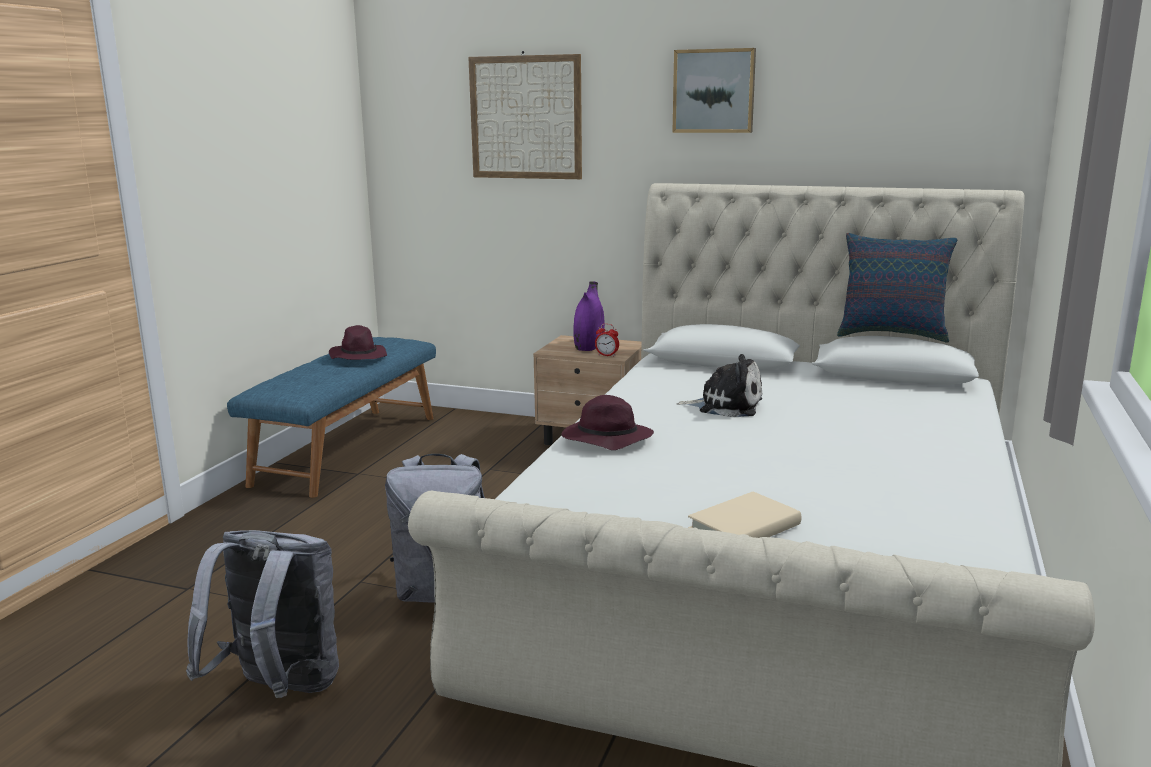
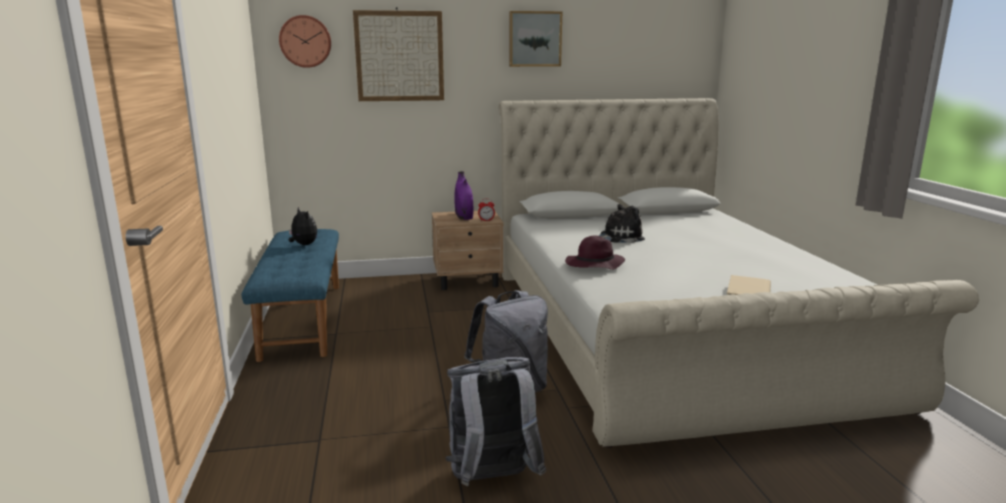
camera: 30 degrees left, 0 degrees up
purple hat [329,325,387,360] -> plush toy [289,207,317,245]
blue pillow [837,233,957,343] -> none
none -> wall clock [279,15,331,68]

